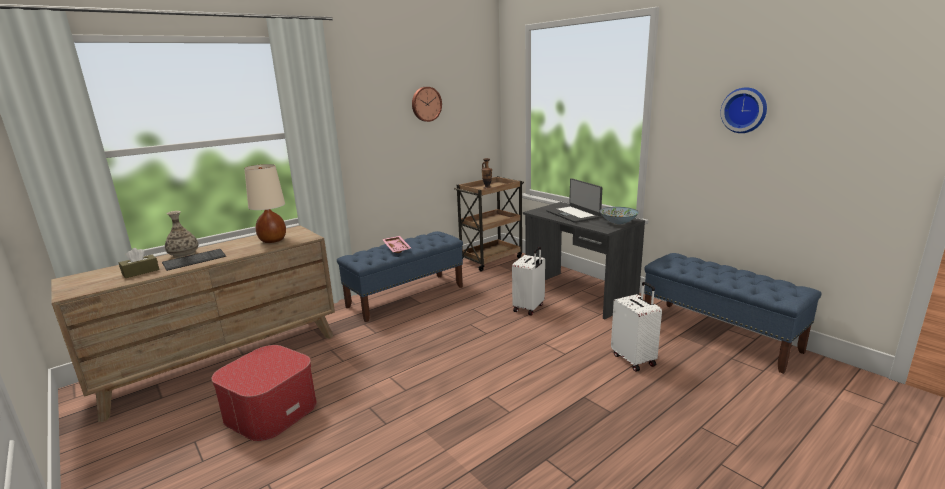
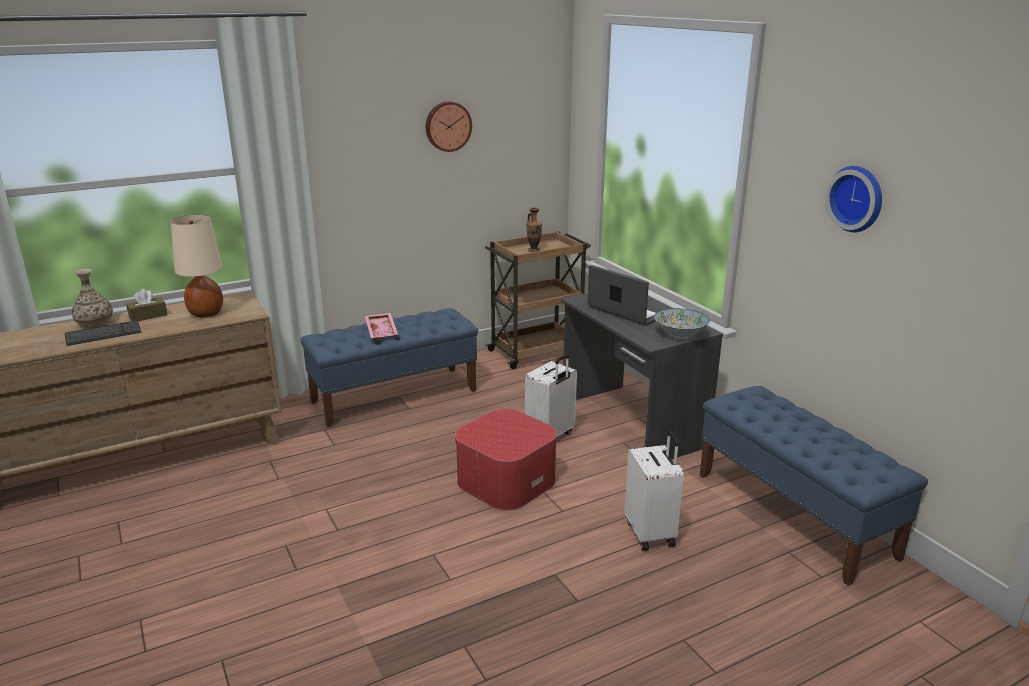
camera: 10 degrees right, 5 degrees up
brown tissue box [119,248,159,278] -> brown tissue box moved to [126,289,167,321]
ottoman [211,345,317,441] -> ottoman moved to [455,409,558,510]
laptop [546,178,602,223] -> laptop turned 150 degrees clockwise [587,265,664,326]

